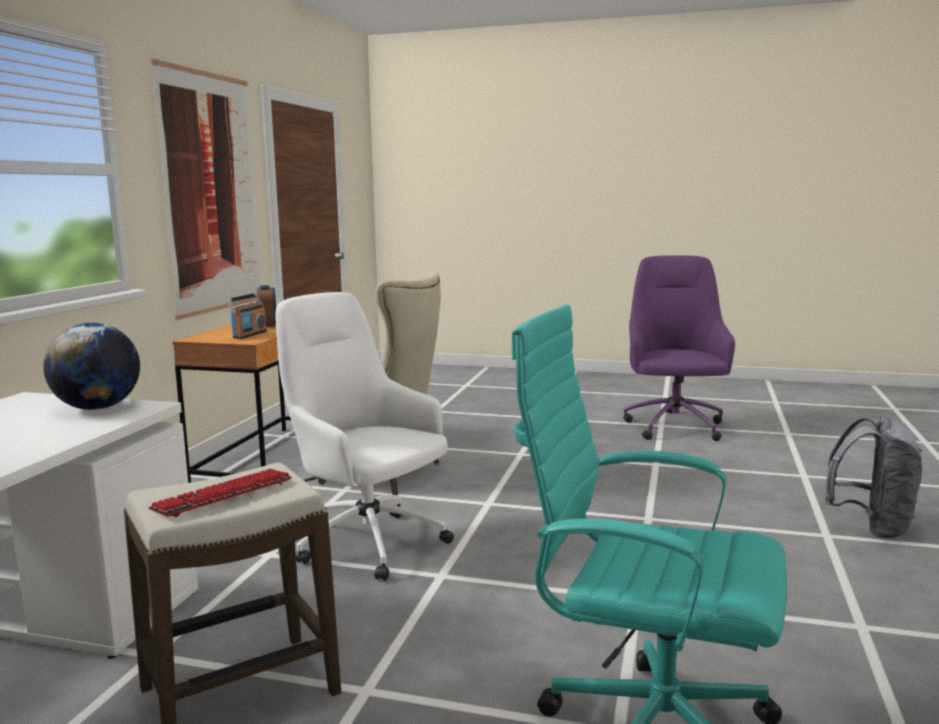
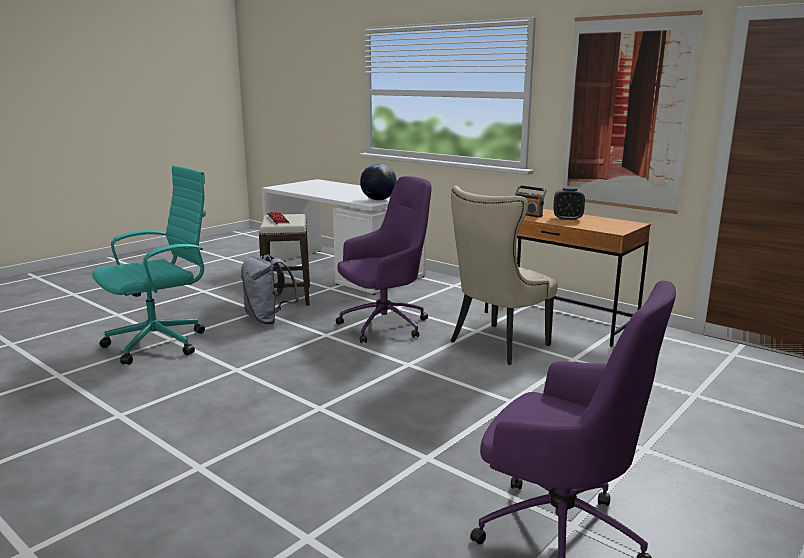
camera: 115 degrees right, 5 degrees up
white office chair [276,292,454,581] -> purple office chair [336,176,431,343]
grey backpack [825,417,922,539] -> grey backpack moved to [241,254,299,324]

